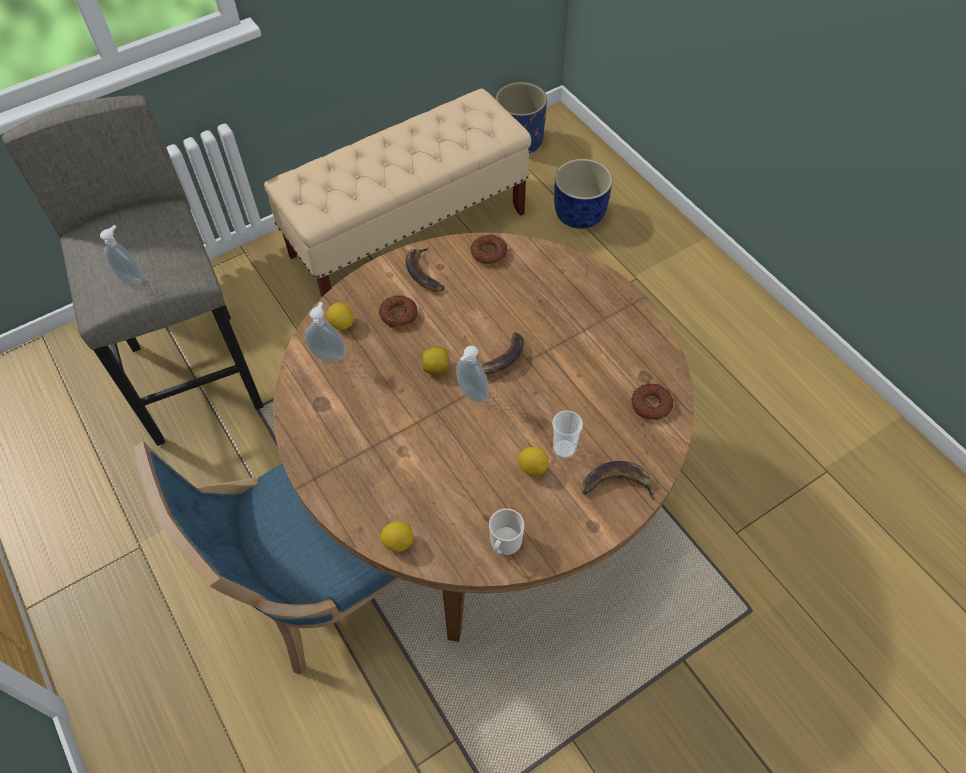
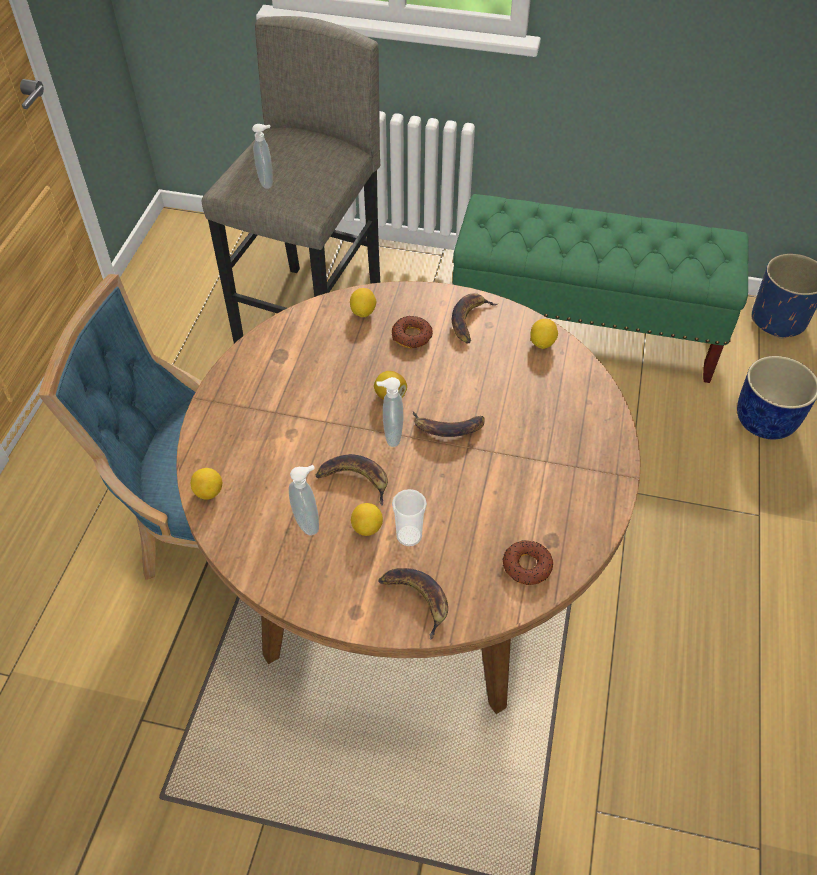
camera: 45 degrees right, 5 degrees down
beige bench [264,89,531,297] -> green bench [453,194,749,383]
soap dispenser [305,302,345,362] -> soap dispenser moved to [289,465,319,536]
donut [471,234,507,264] -> lemon [530,319,558,349]
mug [489,508,524,555] -> none
none -> banana [316,454,388,506]

